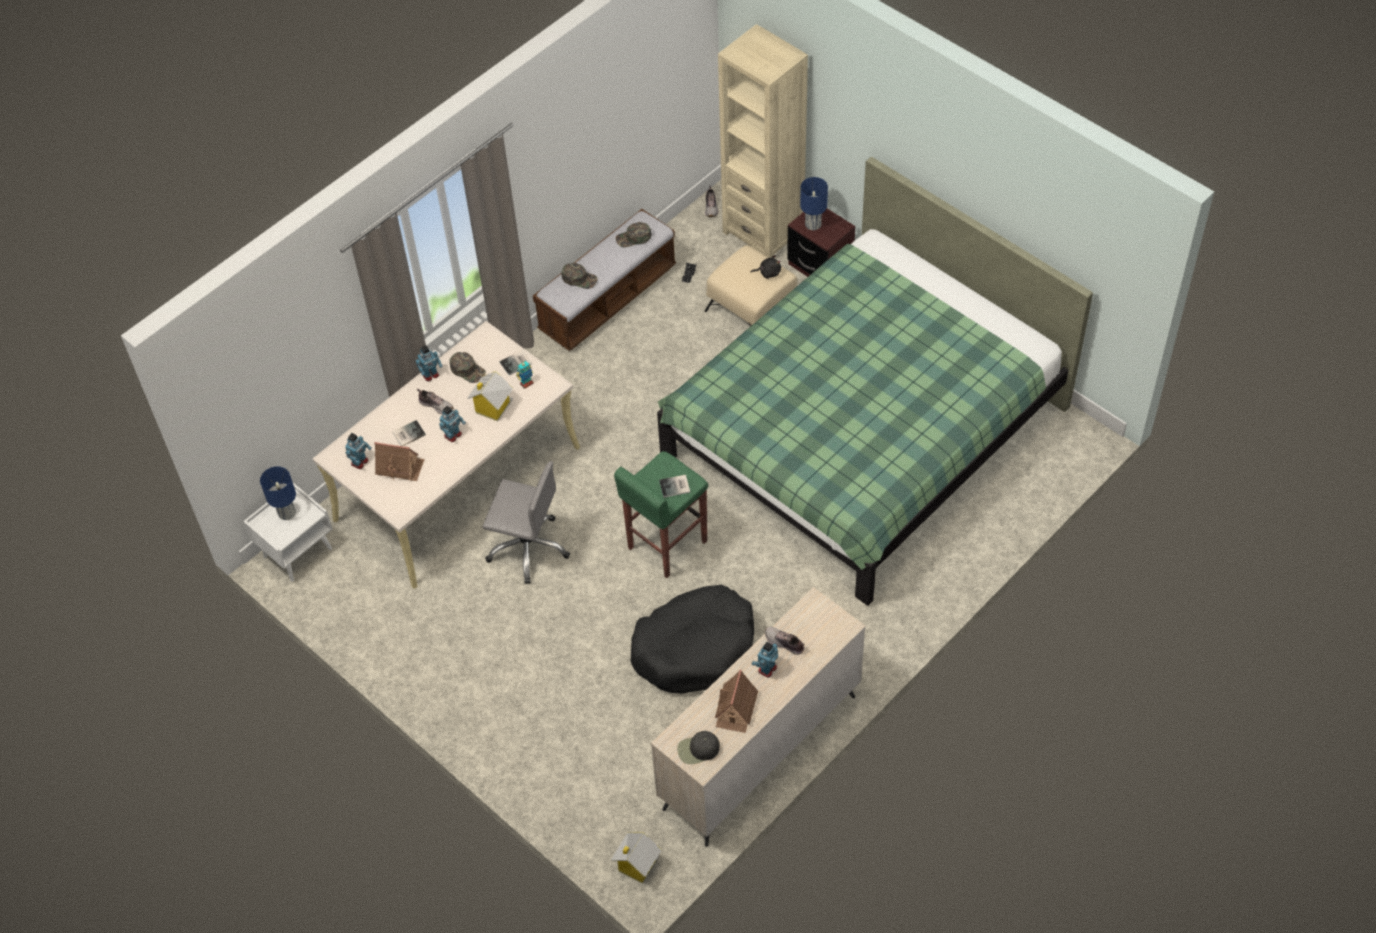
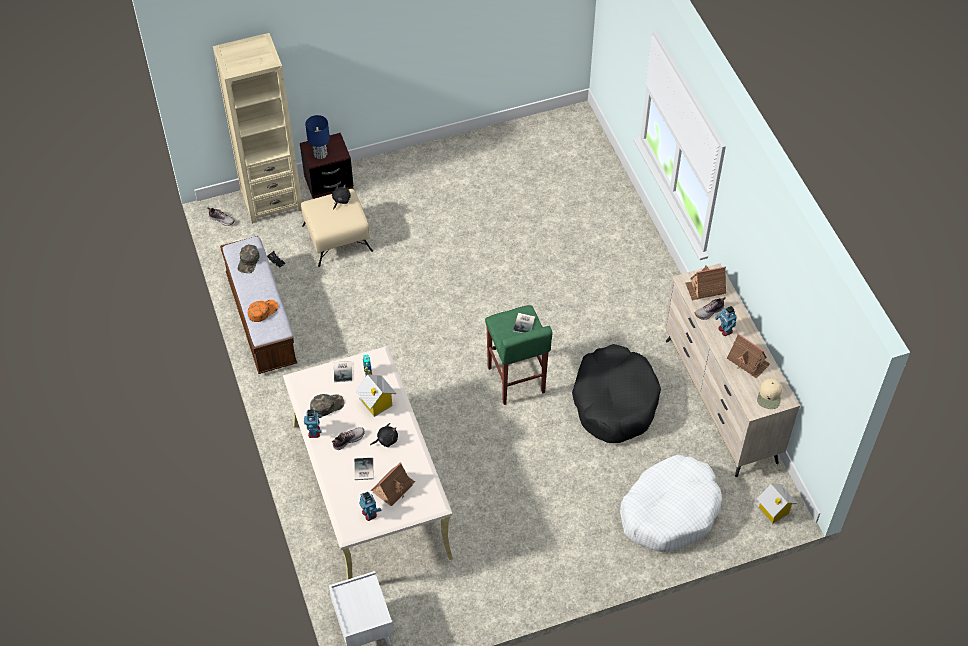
camera: 65 degrees left, 0 degrees up
blue table lamp [260,466,296,520] -> none
toy robot [439,406,466,442] -> black plush toy [370,423,398,447]
grey office chair [483,461,570,584] -> none
green cap [562,263,598,289] -> orange cap [248,300,278,322]
green bed [657,157,1093,606] -> none
black cap [677,731,720,764] -> beige cap [757,379,782,409]
none -> white dog bed [620,454,722,552]
none -> toy house [685,265,726,300]

